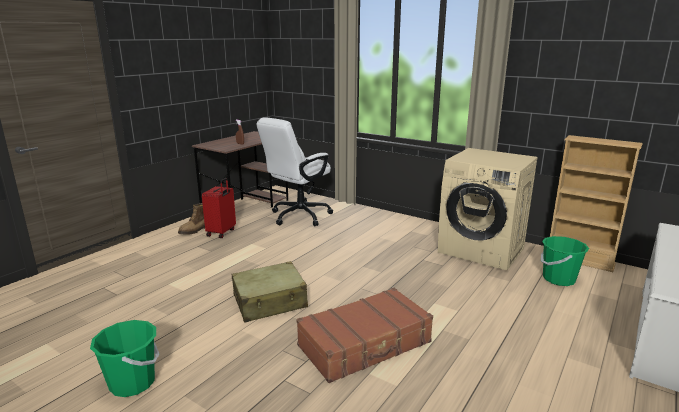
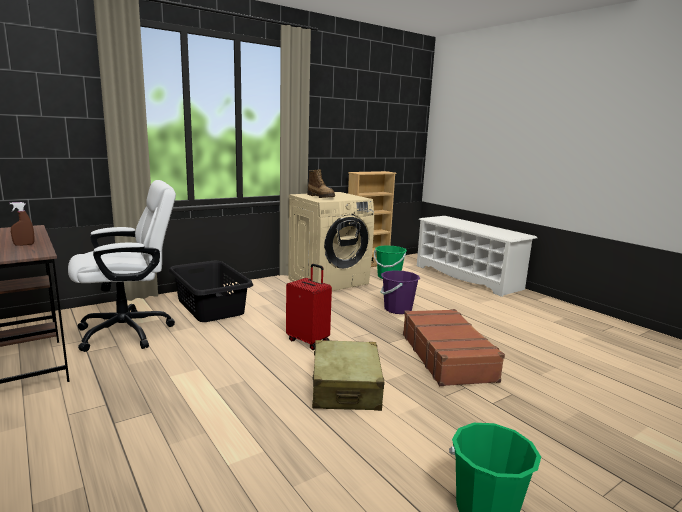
camera: 70 degrees left, 5 degrees down
boot [178,203,205,234] -> boot moved to [307,169,335,198]
red suitcase [202,178,236,238] -> red suitcase moved to [286,264,332,350]
white office chair [257,117,333,226] -> white office chair turned 90 degrees counterclockwise [68,180,176,352]
none -> black laundry basket [169,261,253,322]
none -> purple bucket [381,270,420,314]

